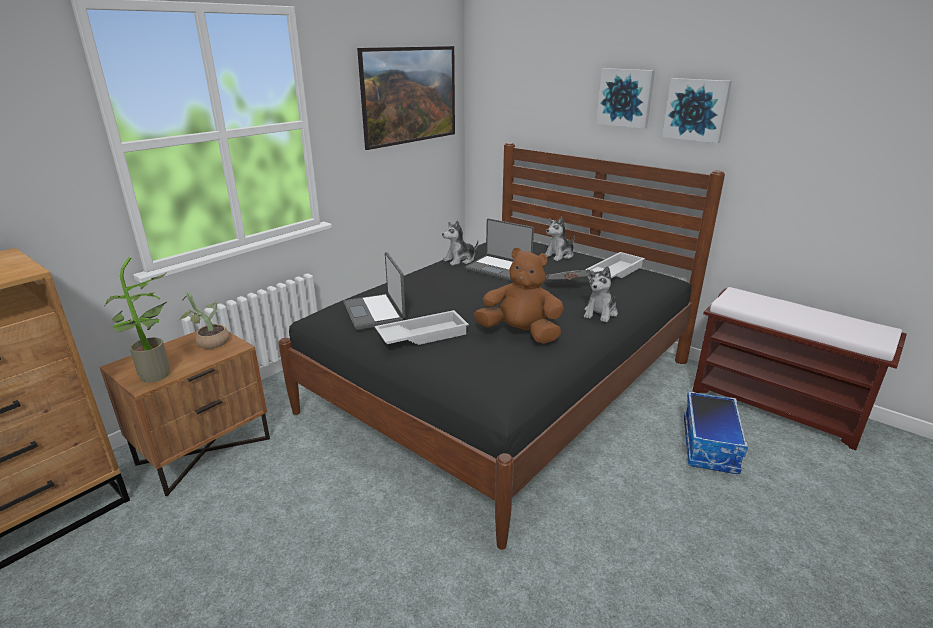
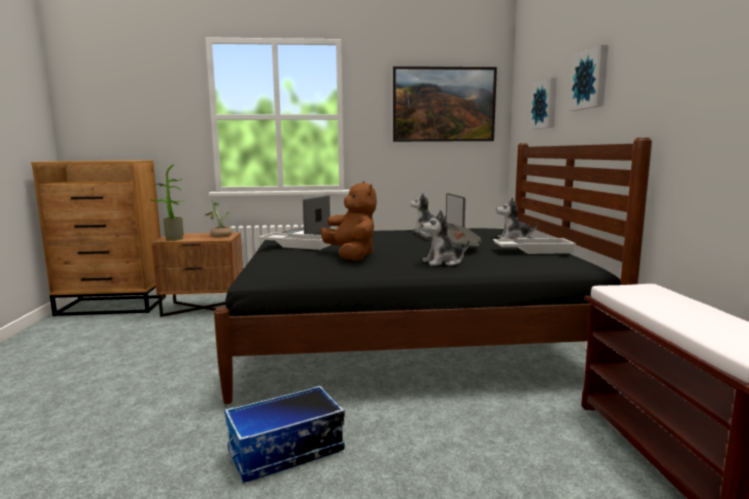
camera: 45 degrees right, 15 degrees down
picture [662,78,732,143] -> picture moved to [530,78,557,130]
storage box [684,391,748,474] -> storage box moved to [224,385,345,482]

